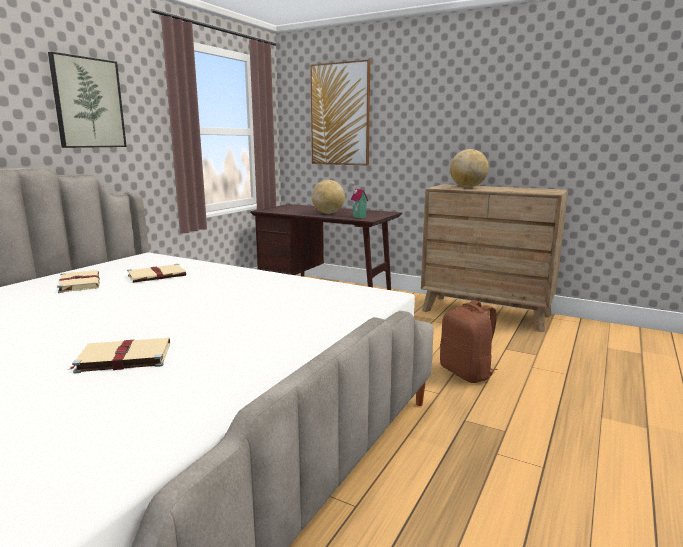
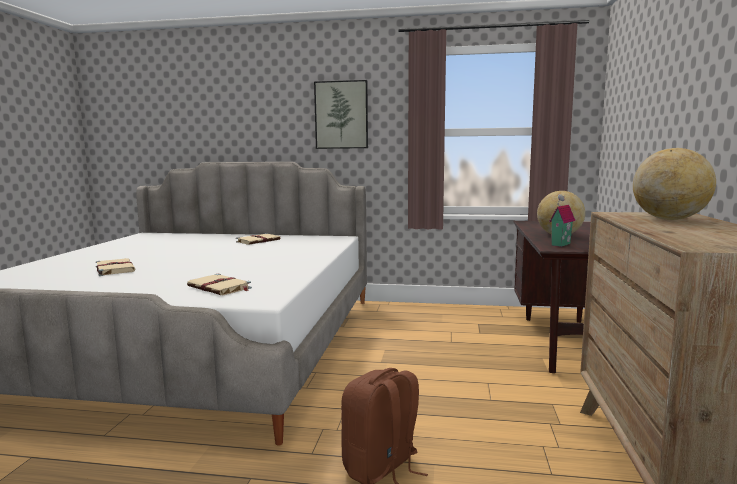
camera: 70 degrees right, 5 degrees down
beige book [127,264,186,283] -> beige book moved to [187,274,252,295]
picture [310,60,370,165] -> none

